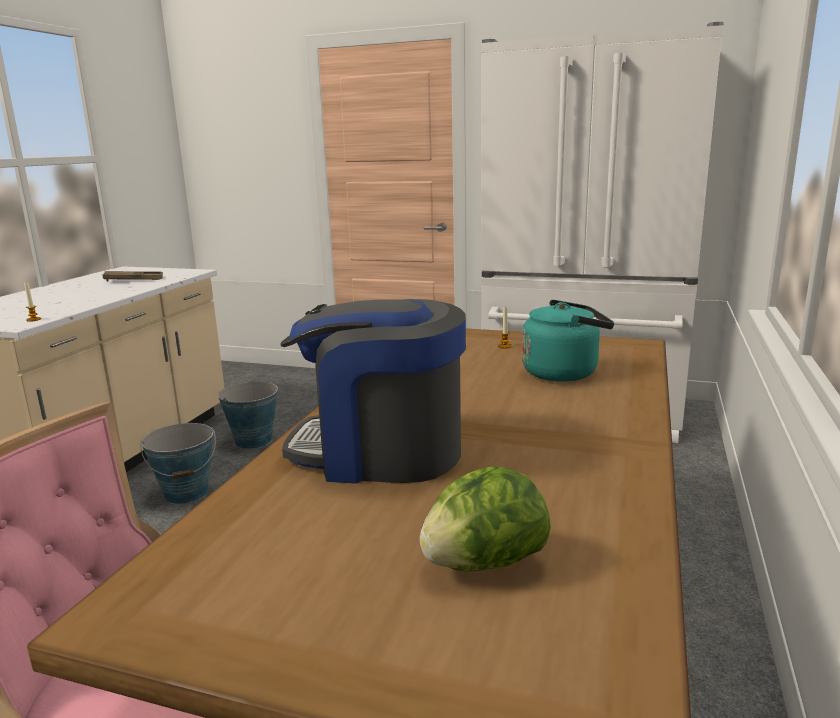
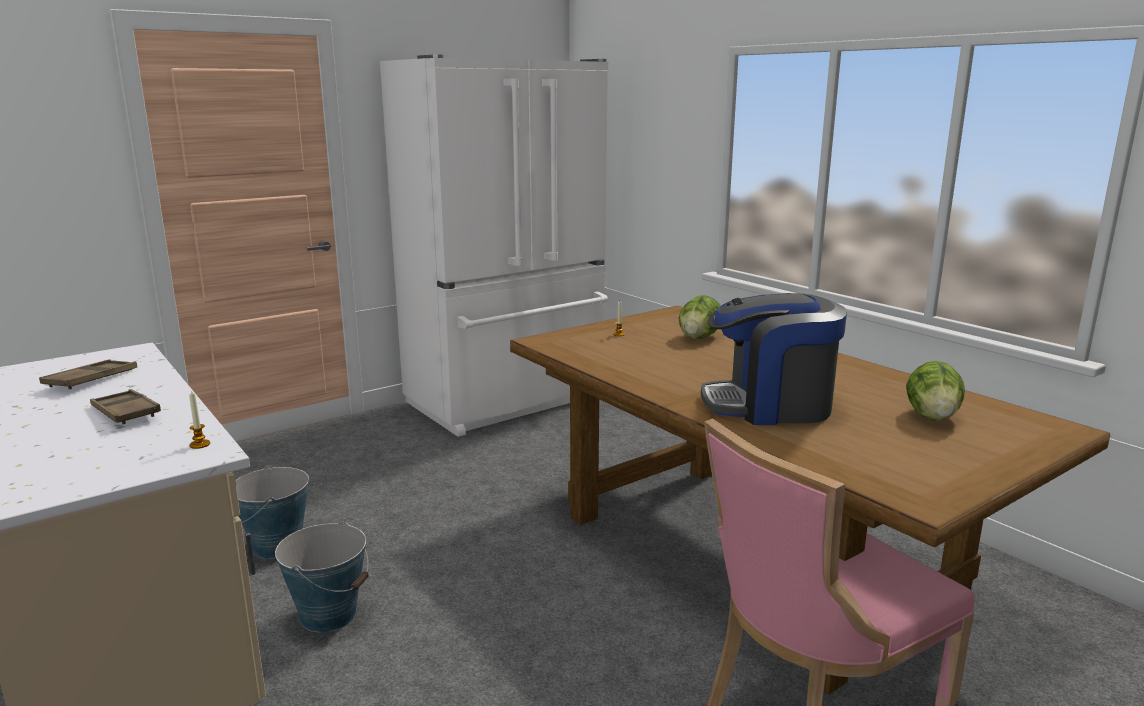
camera: 55 degrees left, 0 degrees up
coffee machine [280,299,466,484] -> coffee machine turned 45 degrees clockwise [701,293,847,425]
turquoise kettle [522,300,614,382] -> lettuce [679,295,721,339]
none -> brown tray [90,389,161,424]

